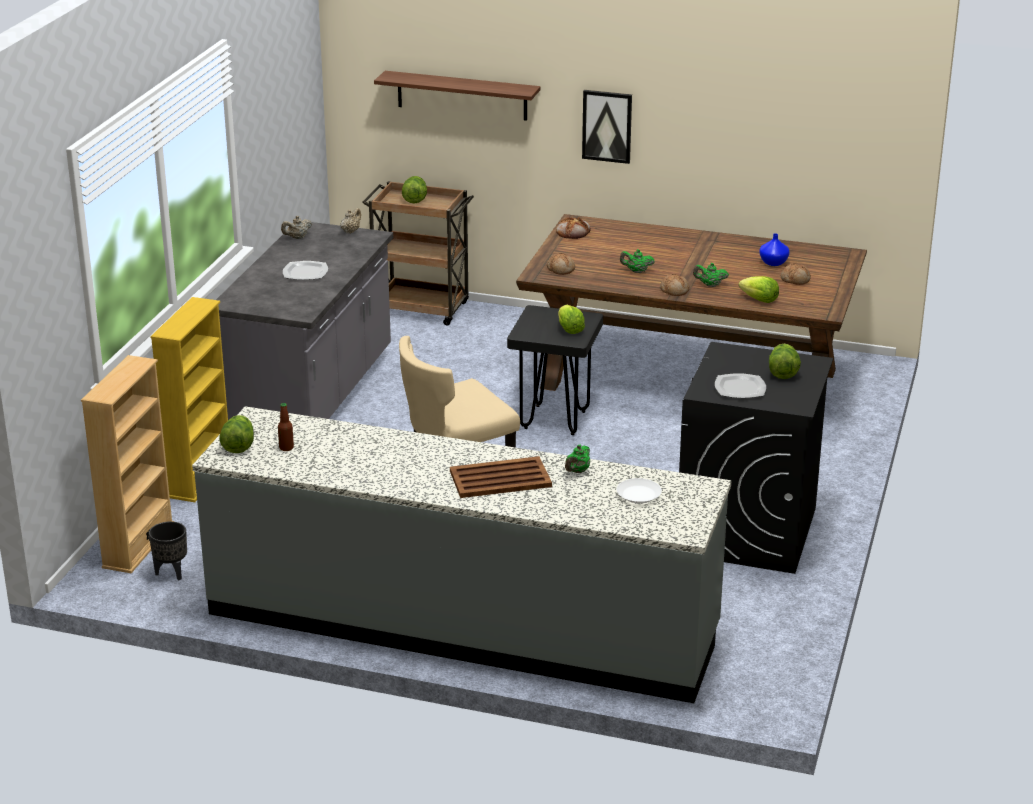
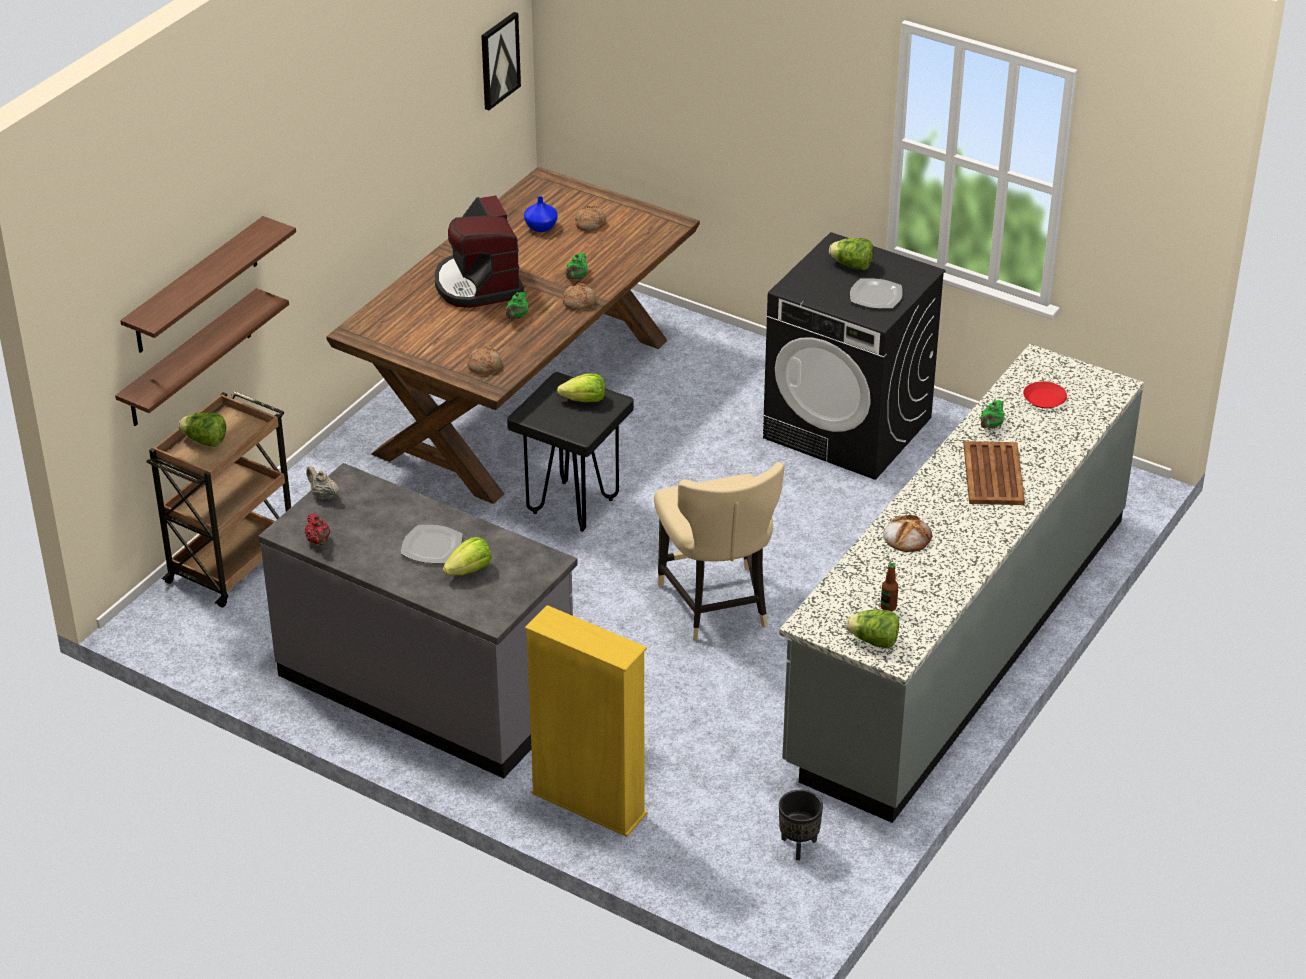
camera: 75 degrees left, 10 degrees up
beige bookcase [81,355,175,573] -> none
beige teapot [281,216,312,239] -> red teapot [305,513,330,546]
bread [556,217,591,239] -> bread moved to [883,515,932,552]
green teapot [565,444,590,473] -> green teapot turned 75 degrees clockwise [980,400,1005,429]
picture [582,90,632,164] -> picture moved to [481,12,521,110]
white plate [617,478,662,503] -> red plate [1023,382,1067,409]
lettuce [739,276,779,303] -> lettuce moved to [443,537,492,576]
none -> shelf [115,288,289,426]
none -> coffee machine [435,195,524,308]

